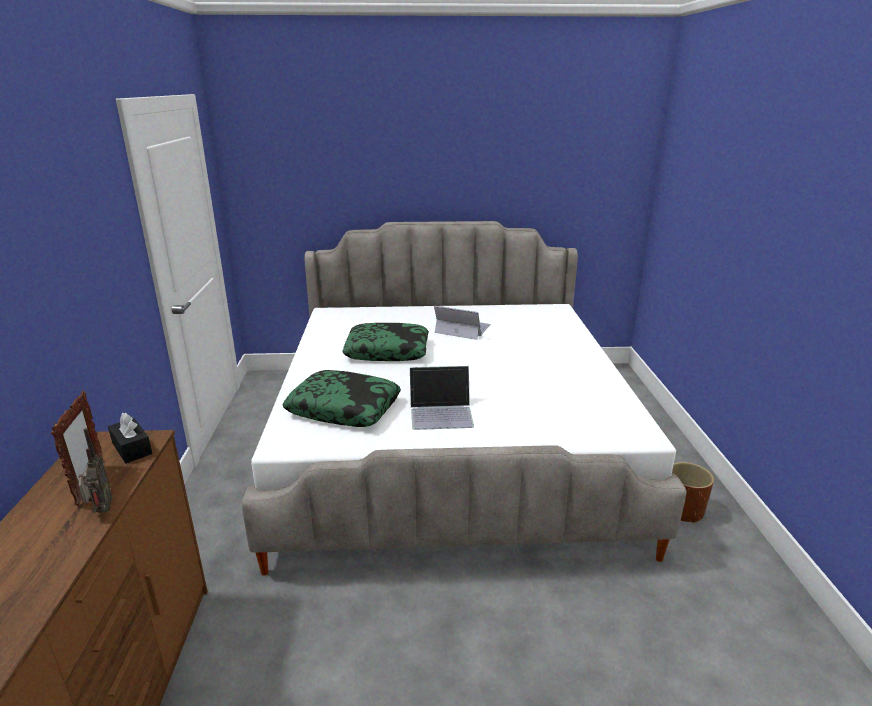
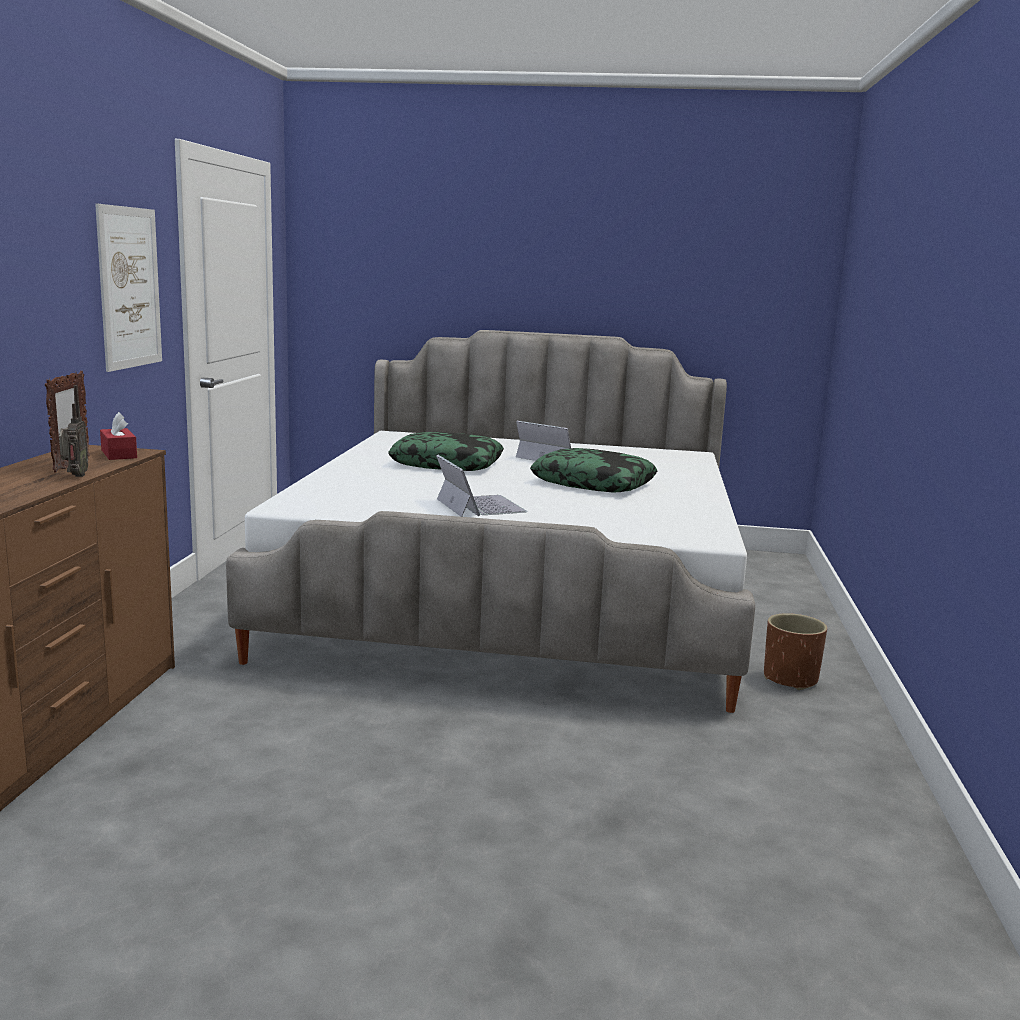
camera: 10 degrees right, 10 degrees down
black tissue box [108,413,152,463] -> red tissue box [100,412,137,460]
pillow [282,370,401,427] -> pillow moved to [530,448,658,493]
laptop [410,366,474,430] -> laptop turned 120 degrees counterclockwise [436,455,528,517]
none -> picture [95,204,162,372]

